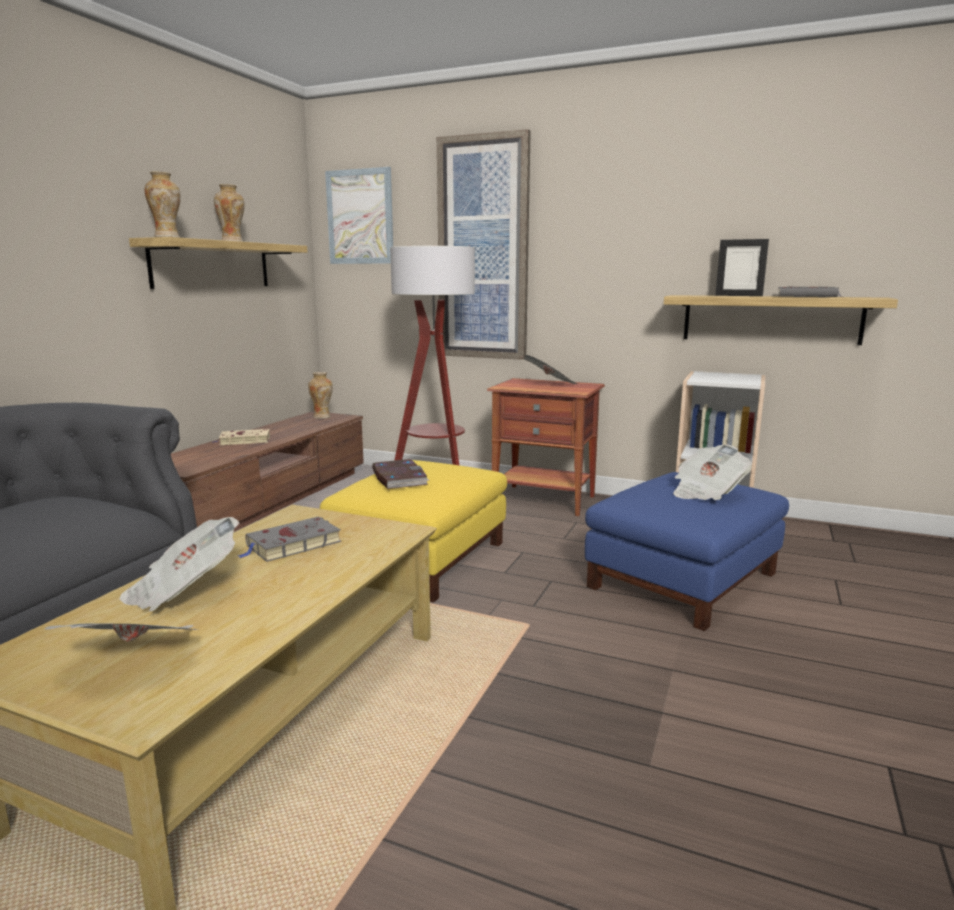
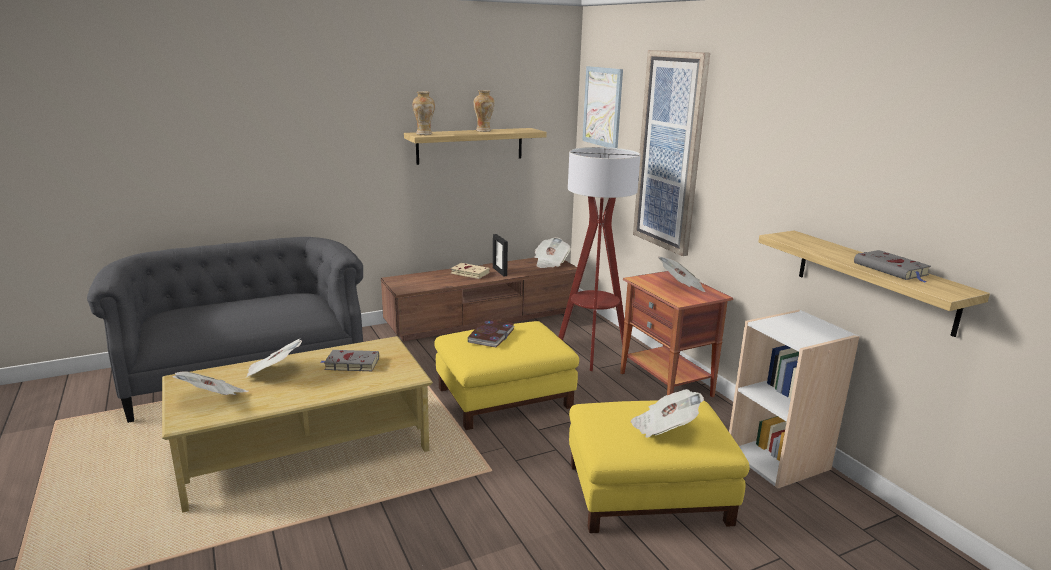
camera: 40 degrees right, 5 degrees up
vase [308,372,333,419] -> newspaper [534,237,571,268]
blue ottoman [585,472,789,631] -> yellow ottoman [569,400,750,533]
picture frame [715,239,769,296] -> picture frame moved to [493,234,508,276]

